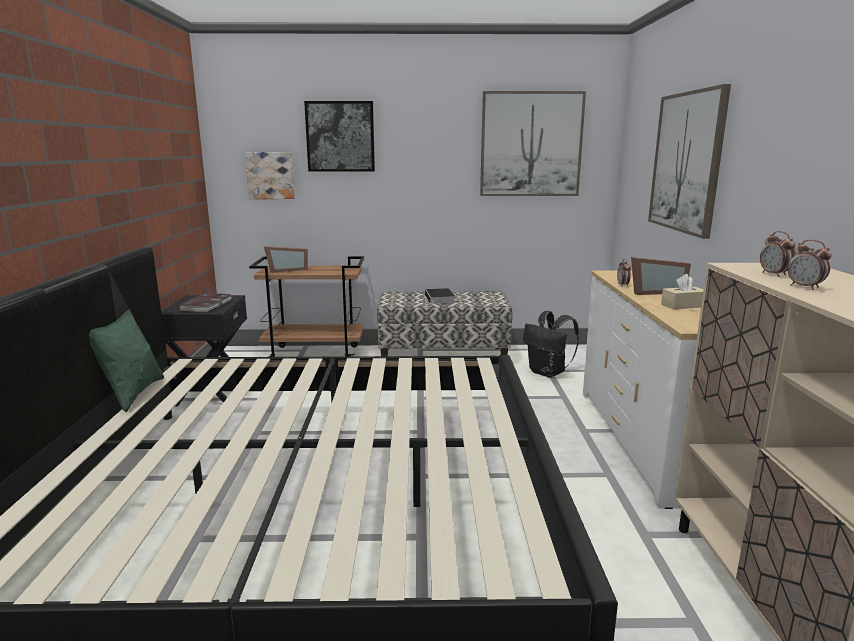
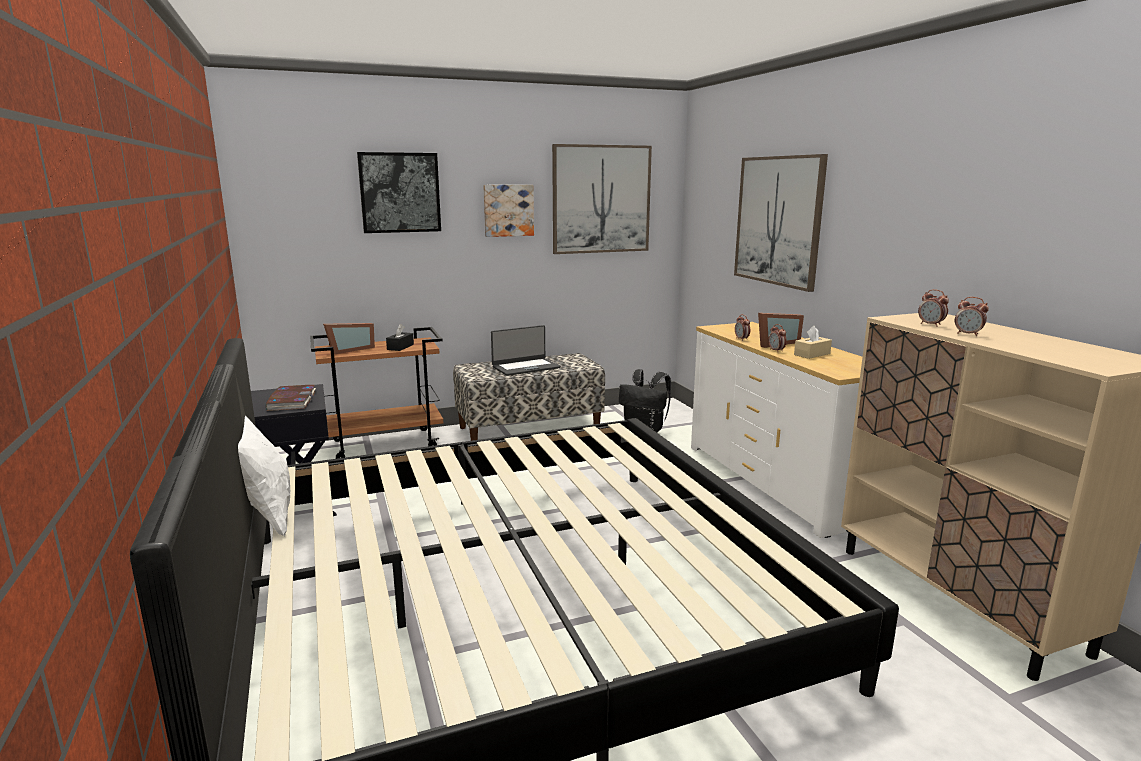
camera: 20 degrees left, 0 degrees up
green pillow [89,310,164,412] -> white pillow [238,416,290,536]
picture [245,152,295,199] -> picture moved to [483,185,534,237]
book [425,288,455,304] -> laptop [491,325,561,376]
none -> black tissue box [386,324,414,351]
none -> alarm clock [768,324,787,351]

